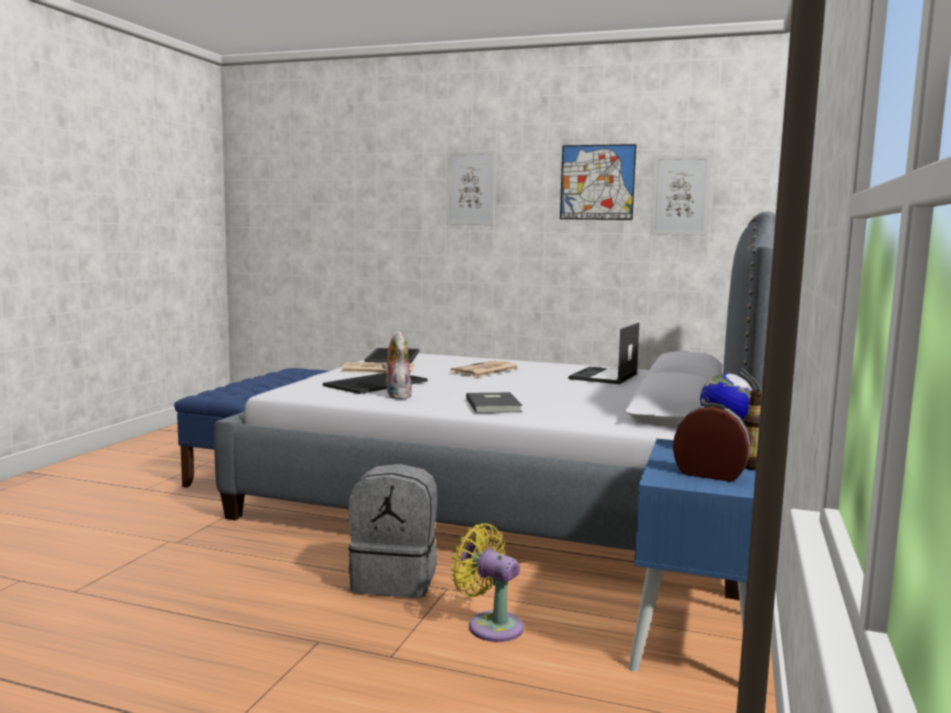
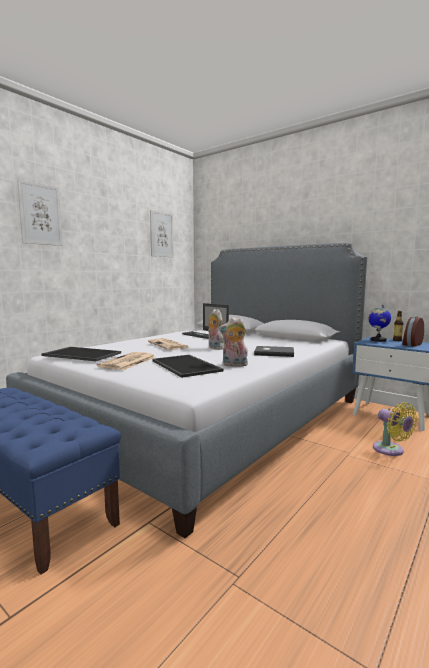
camera: 70 degrees left, 0 degrees up
grey backpack [348,464,437,598] -> none
yellow fan [451,523,524,642] -> yellow fan turned 90 degrees counterclockwise [373,402,417,456]
picture [560,144,636,220] -> none
none -> plush toy [208,309,224,350]

